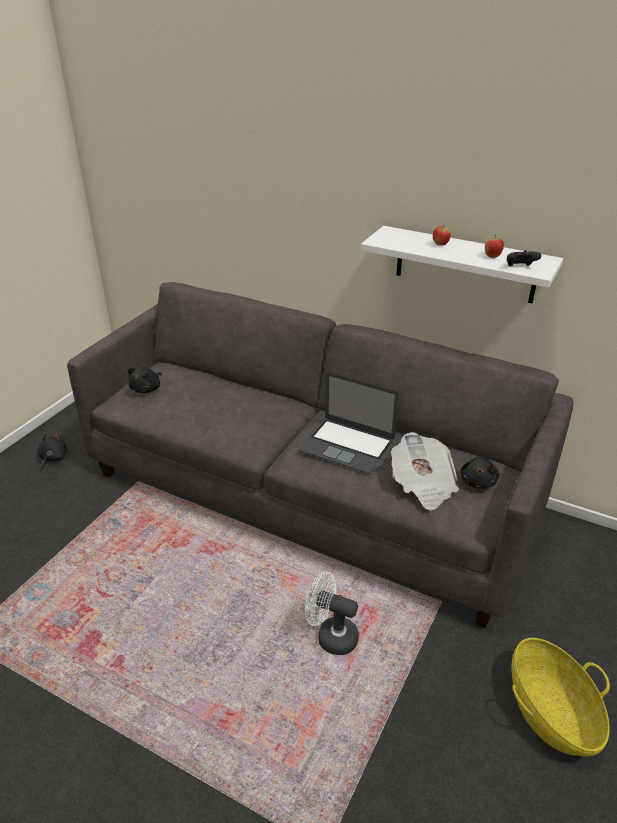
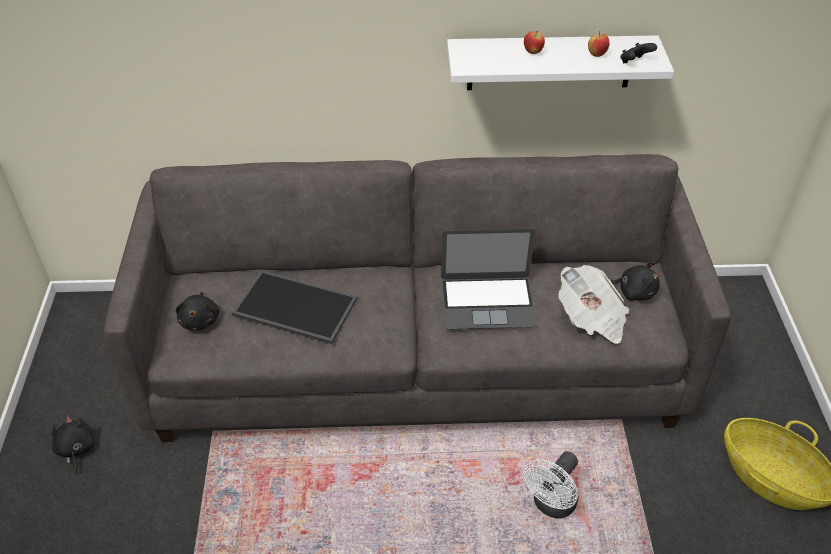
camera: 30 degrees left, 10 degrees up
white fan [305,571,359,655] -> white fan turned 45 degrees counterclockwise [524,451,578,518]
black plush toy [460,457,500,489] -> black plush toy turned 60 degrees counterclockwise [610,262,661,301]
none -> tray [232,270,357,344]

